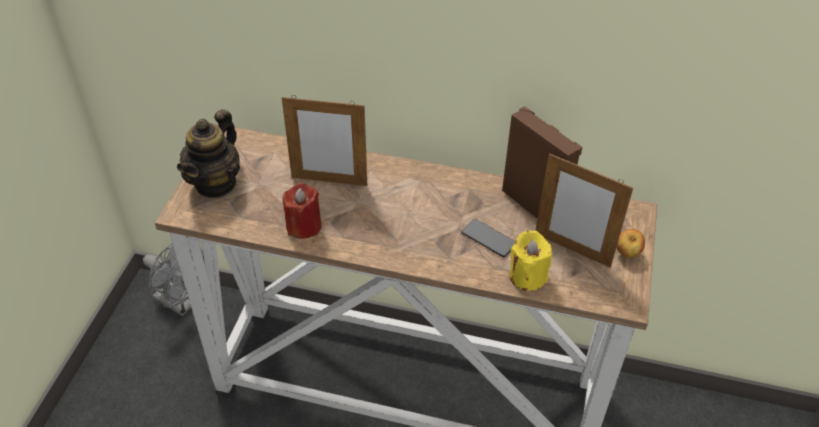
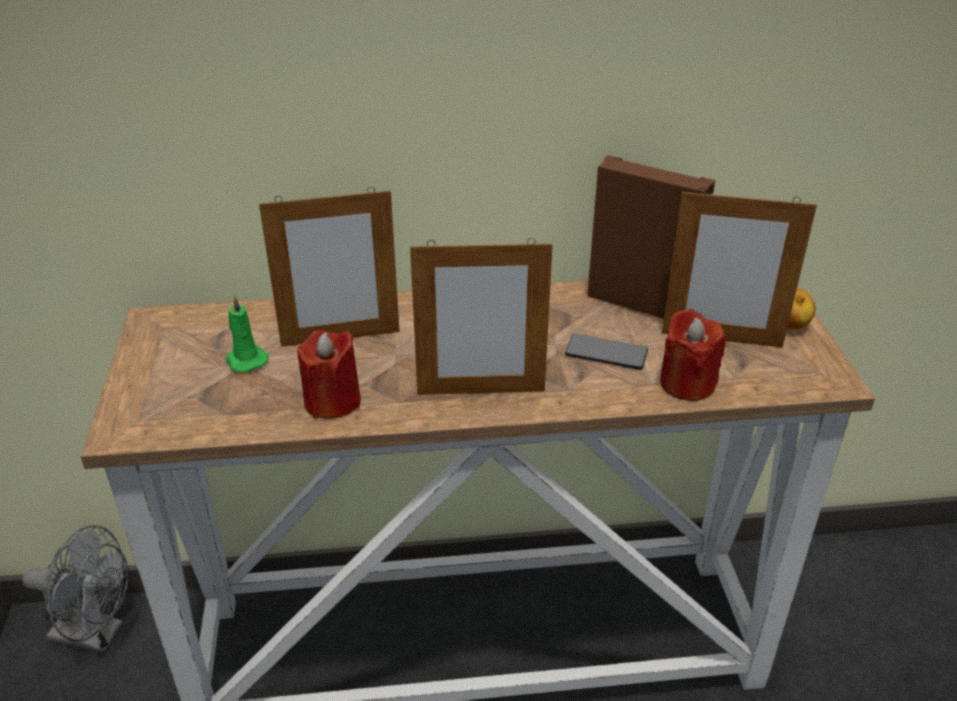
camera: 20 degrees left, 10 degrees down
teapot [177,109,240,198] -> none
yellow candle [510,231,552,291] -> red candle [660,309,726,401]
none -> green candle [226,295,269,373]
none -> picture frame [410,238,553,395]

